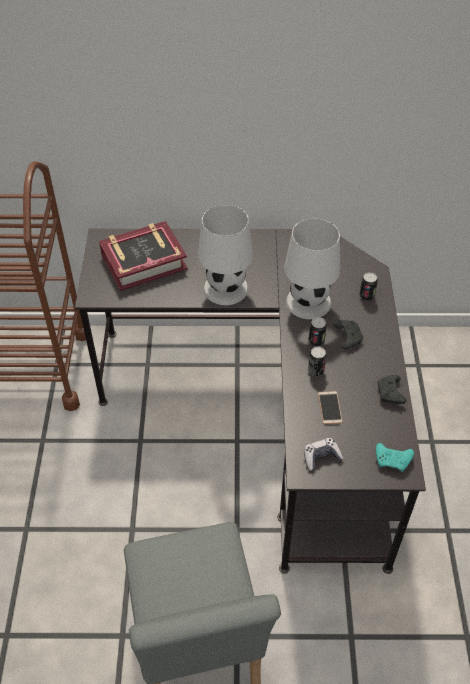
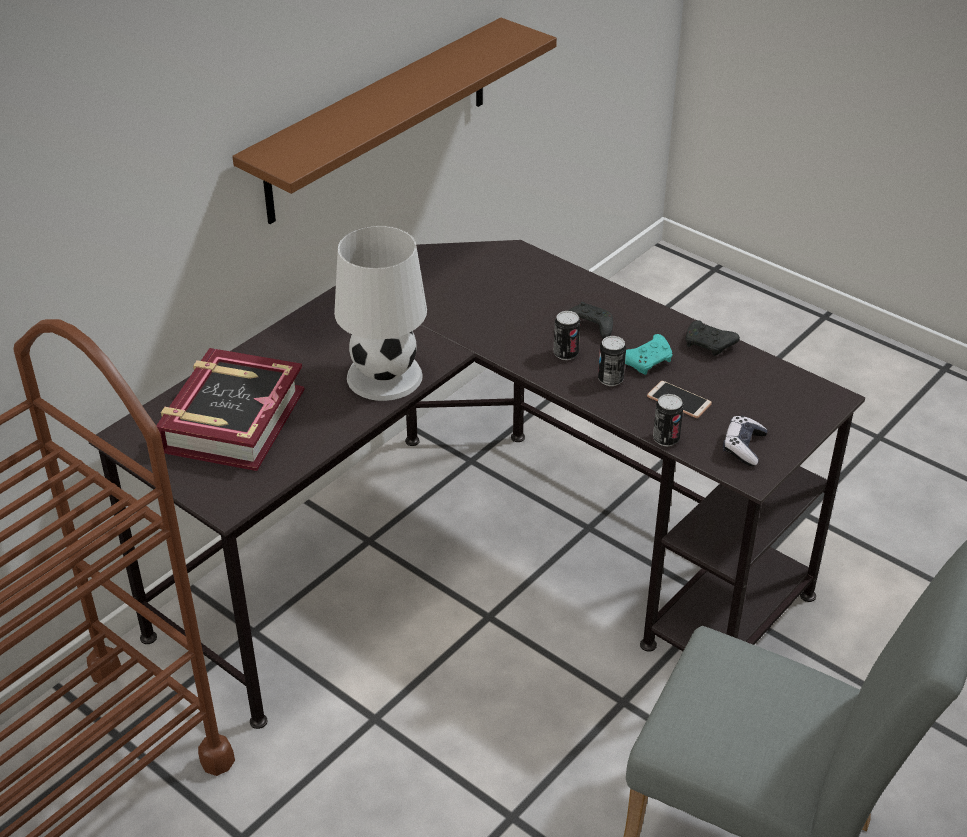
camera: 50 degrees left, 10 degrees down
white table lamp [284,218,340,319] -> none
can [359,272,378,301] -> can moved to [653,394,684,446]
turquoise game controller [376,443,414,472] -> turquoise game controller moved to [625,334,673,375]
none -> brown shelf [232,18,557,224]

